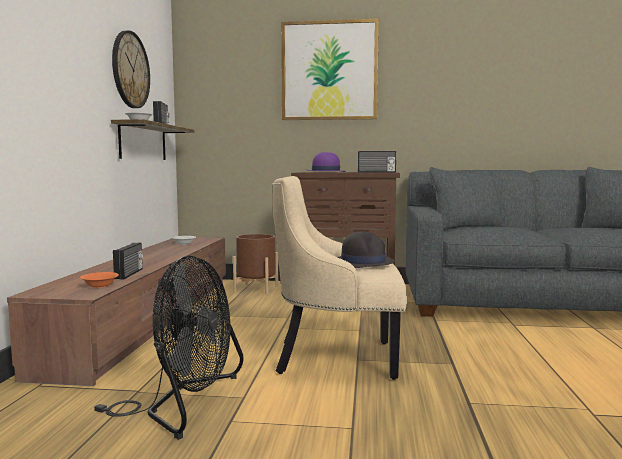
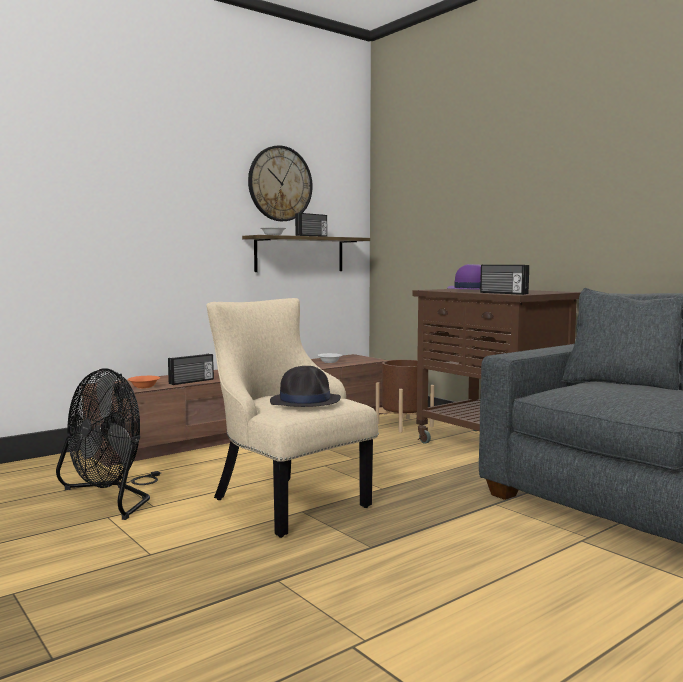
camera: 45 degrees right, 0 degrees up
black fan [94,256,243,440] -> black fan turned 75 degrees clockwise [56,368,161,520]
picture [281,19,379,120] -> none

